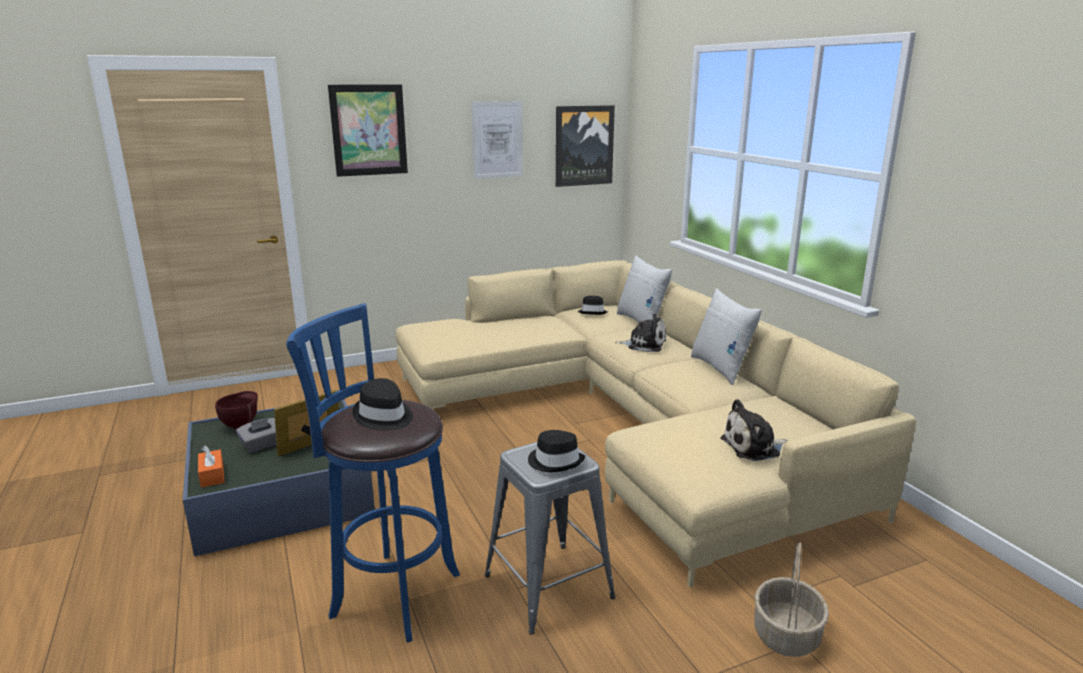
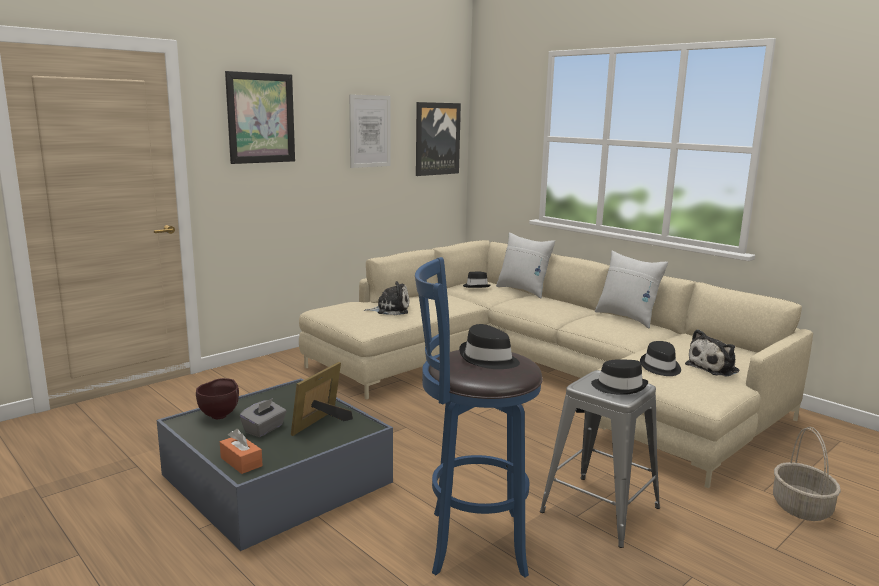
camera: 20 degrees left, 5 degrees down
plush toy [615,314,666,352] -> plush toy moved to [364,281,410,315]
none -> black hat [640,341,681,376]

